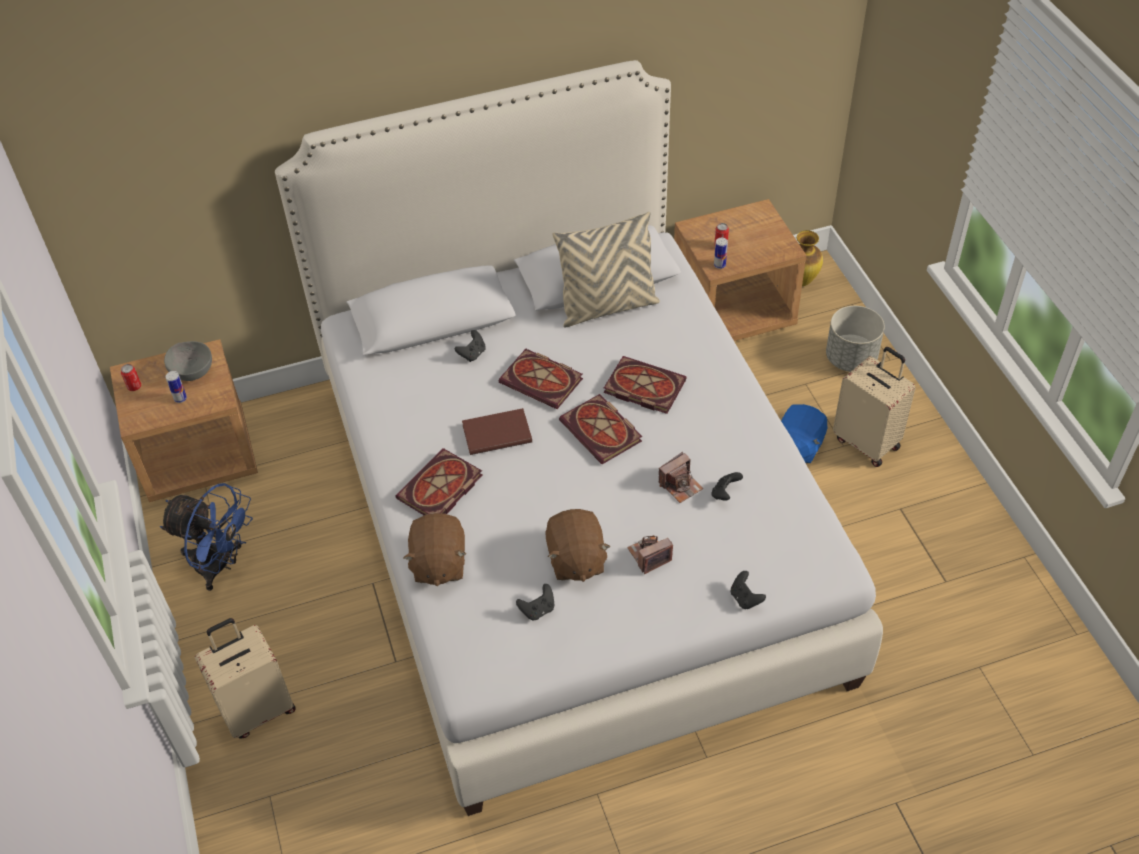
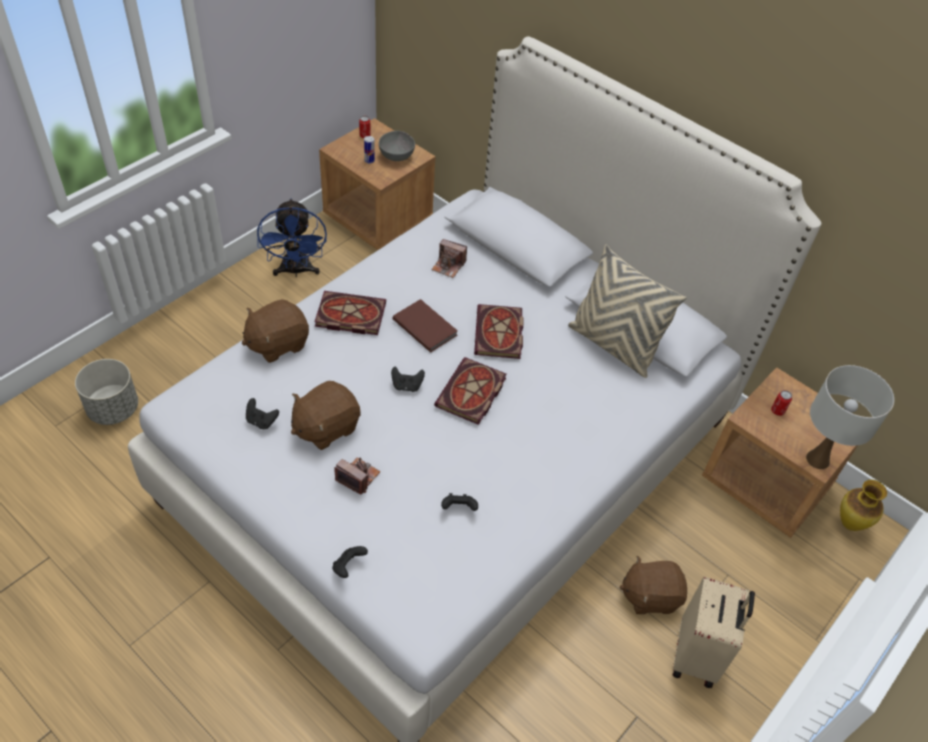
camera: 55 degrees right, 0 degrees up
beige suitcase [195,618,296,739] -> none
black game controller [455,330,486,362] -> black game controller moved to [391,366,425,392]
book [604,356,687,414] -> none
camera [659,452,703,503] -> camera moved to [431,239,467,278]
can [714,238,728,269] -> none
blue plush toy [781,404,828,463] -> brown plush toy [619,556,687,614]
grey planter [826,306,885,372] -> grey planter moved to [75,359,138,425]
none -> white table lamp [806,365,894,469]

